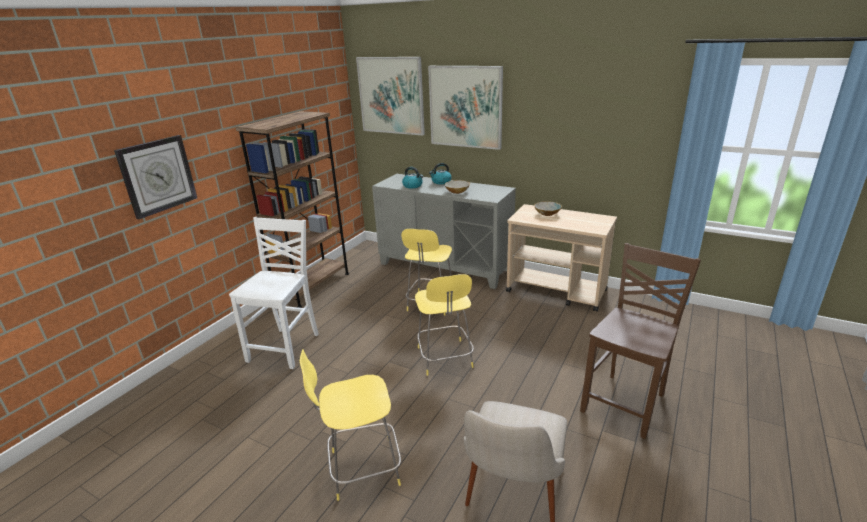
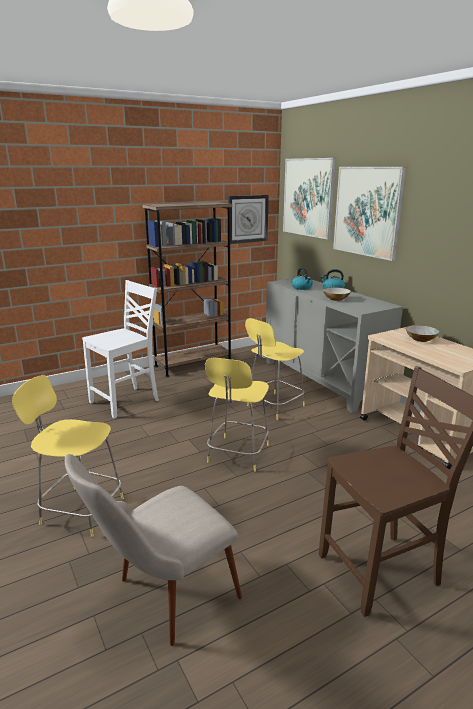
camera: 30 degrees right, 5 degrees down
wall clock [114,135,197,219] -> wall clock moved to [228,195,269,244]

